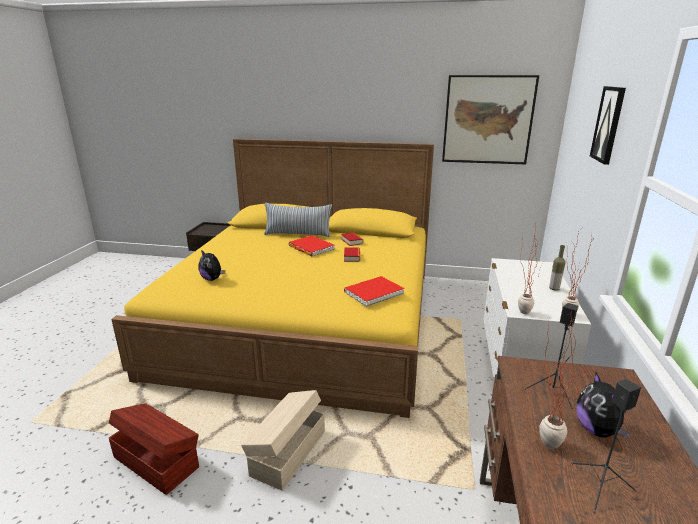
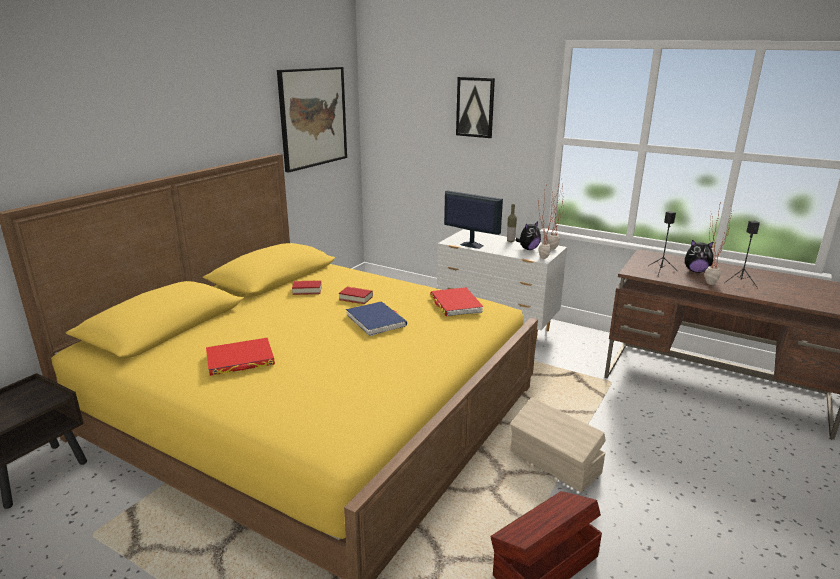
camera: 70 degrees left, 0 degrees up
plush toy [198,250,225,281] -> plush toy moved to [515,221,541,250]
pillow [264,203,332,237] -> none
red book [288,235,335,256] -> red book moved to [206,338,275,376]
none -> blue book [346,301,407,336]
none -> monitor [444,190,503,249]

